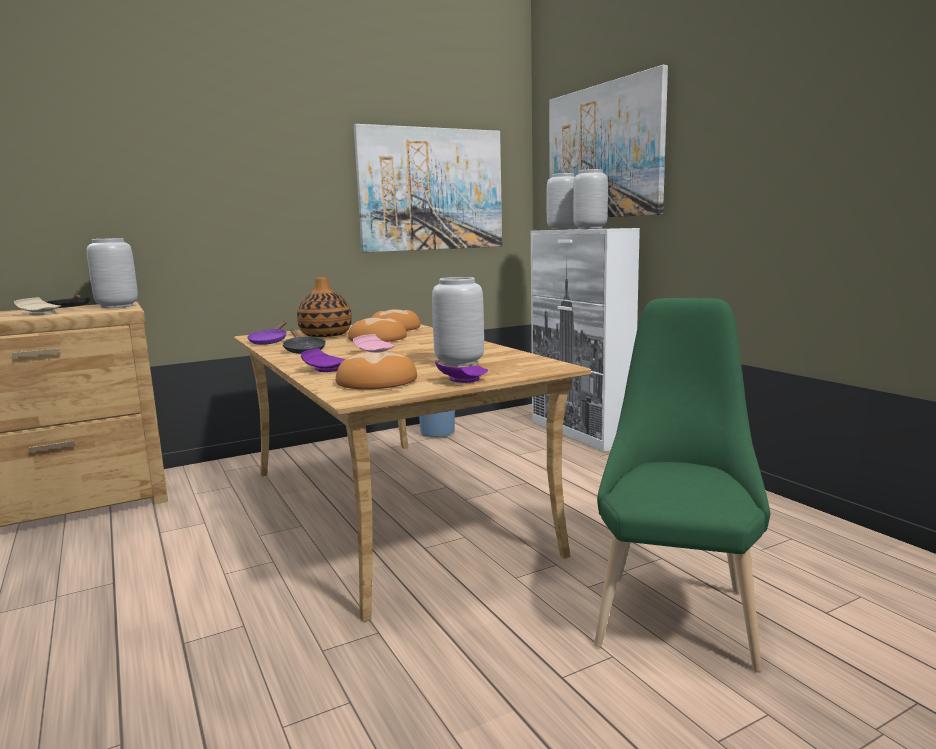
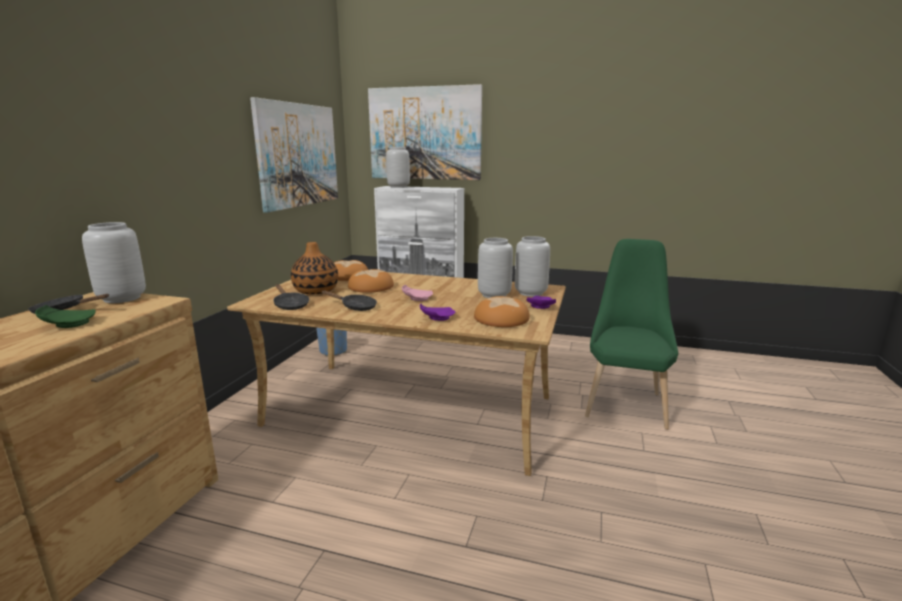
camera: 45 degrees left, 5 degrees up
beige plate [14,297,61,315] -> green plate [35,305,96,328]
purple frying pan [247,321,287,345] -> black frying pan [273,284,309,310]
grey vase [573,169,608,229] -> grey vase moved to [515,236,550,296]
green chair [594,298,770,672] -> green chair turned 45 degrees clockwise [585,239,678,430]

